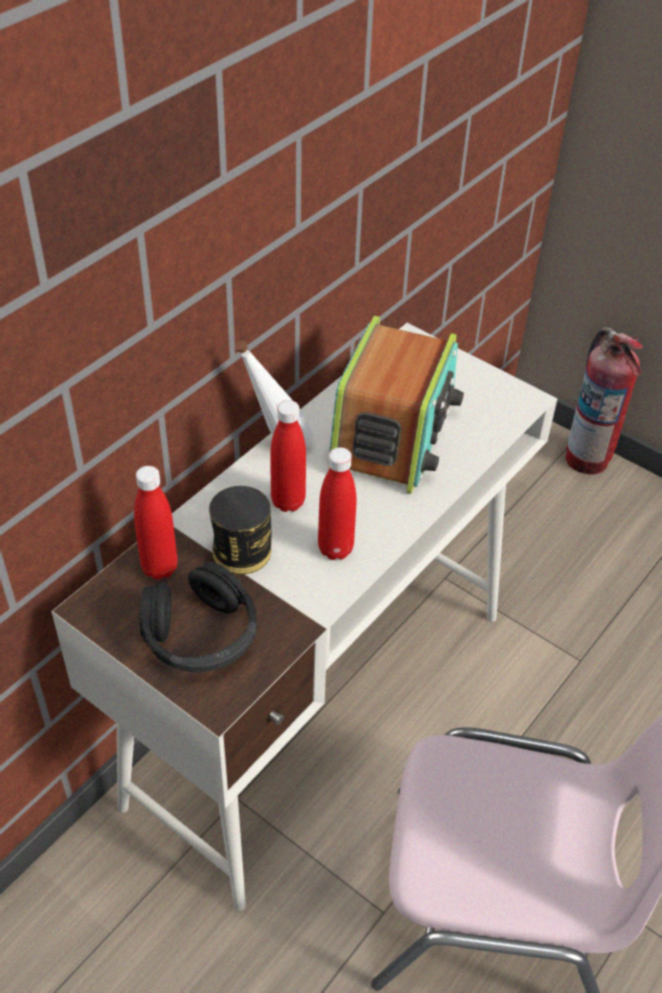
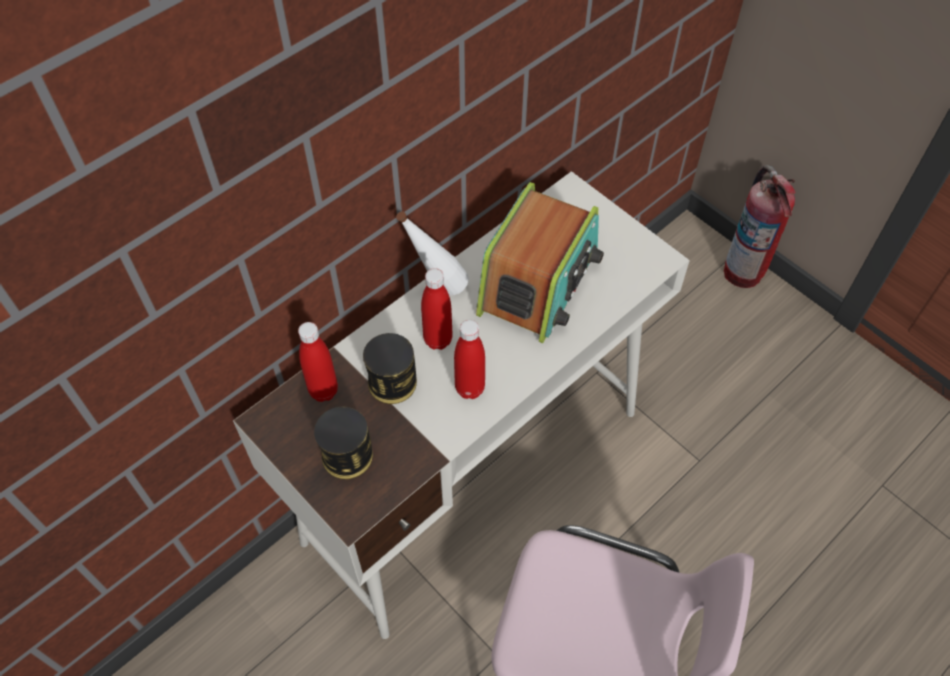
camera: 10 degrees right, 10 degrees up
black headphones [139,562,257,673] -> can [314,406,373,479]

